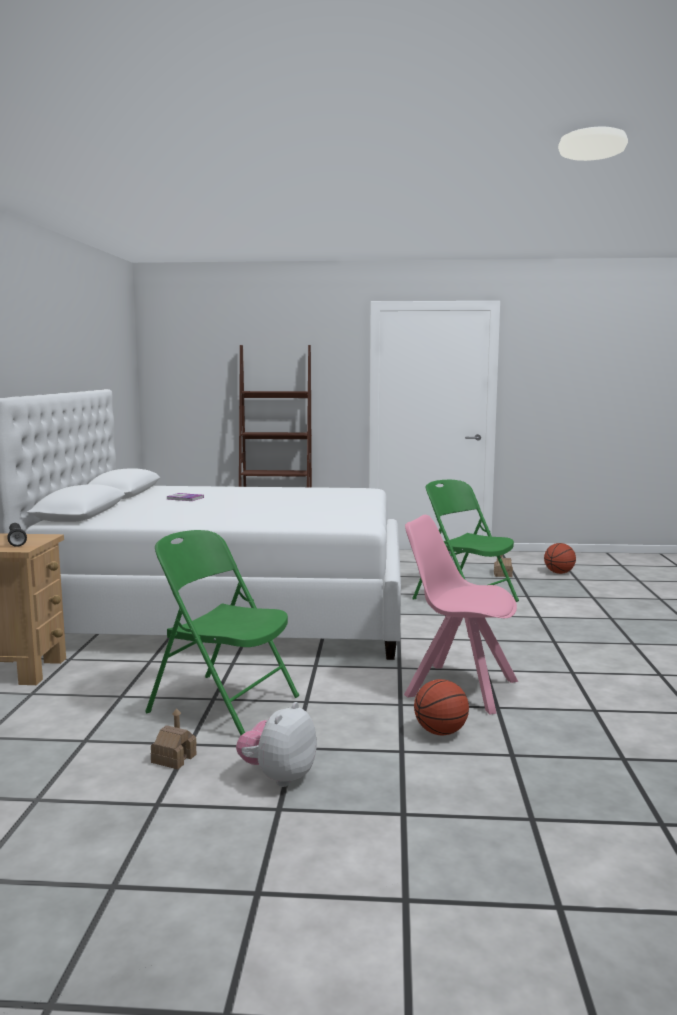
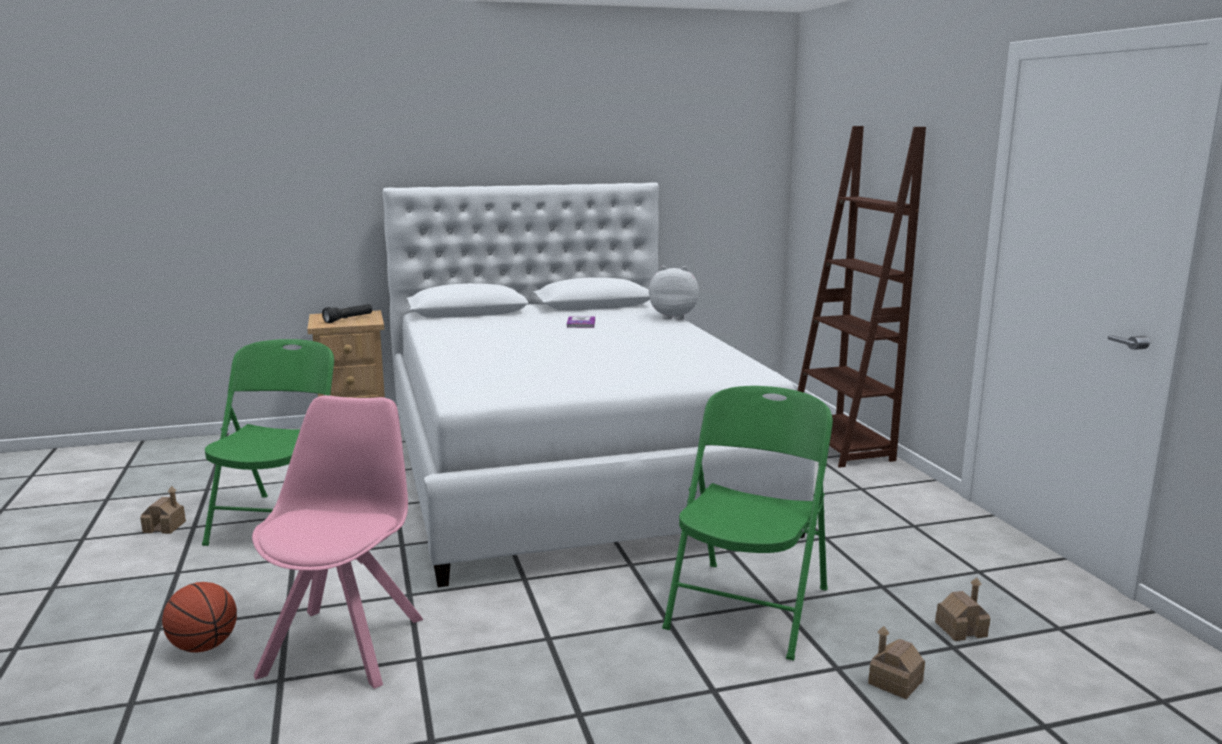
camera: 70 degrees right, 5 degrees up
plush toy [236,702,317,787] -> plush toy moved to [649,266,699,320]
basketball [544,543,576,574] -> none
none -> toy house [868,626,925,699]

